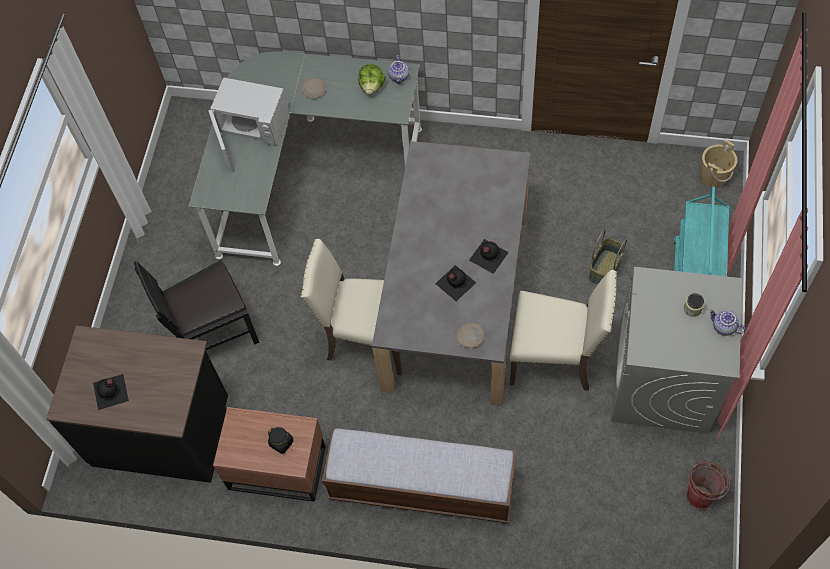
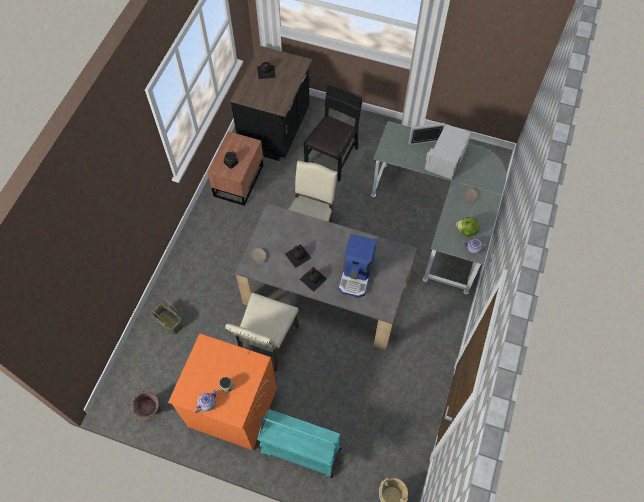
camera: 95 degrees right, 0 degrees up
black chair [134,260,260,350] -> black chair turned 45 degrees clockwise [304,83,362,182]
bench [322,428,516,523] -> none
basket [589,230,627,285] -> basket moved to [152,299,183,335]
grey washing machine [611,267,742,434] -> orange washing machine [168,334,277,450]
none -> coffee machine [339,234,377,298]

